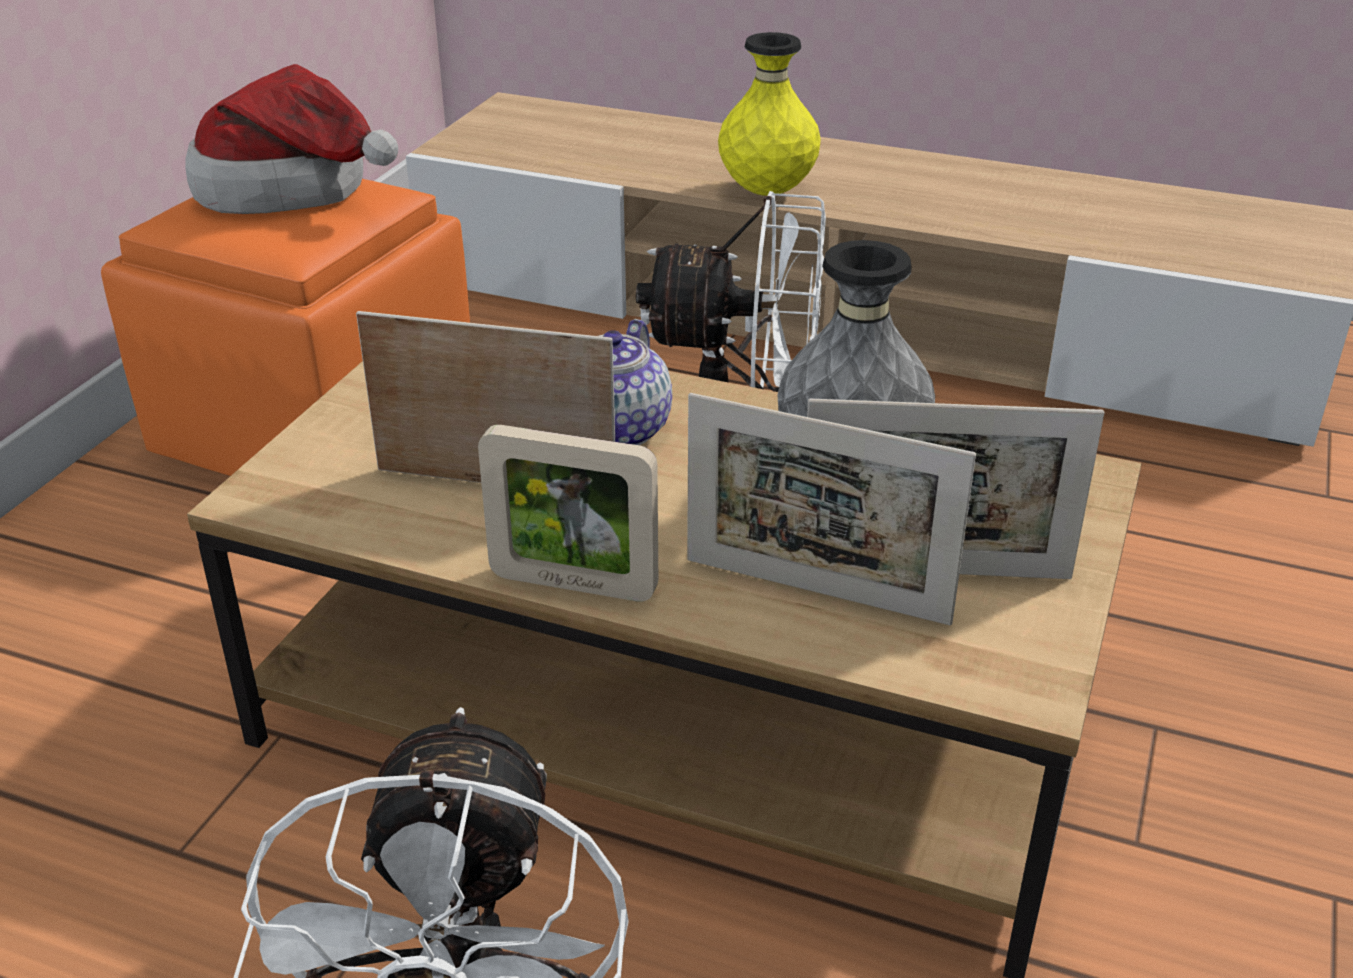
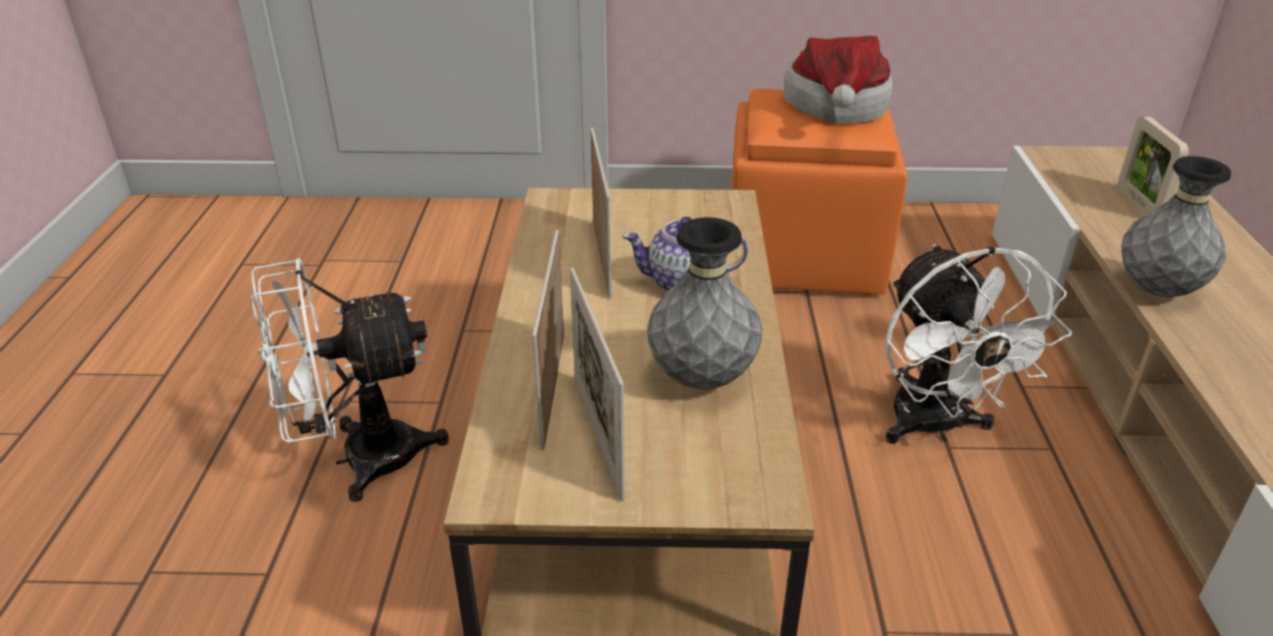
camera: 70 degrees right, 0 degrees up
picture frame [478,425,658,602] -> picture frame moved to [1118,116,1189,213]
yellow vase [718,32,820,196] -> grey vase [1122,156,1231,297]

